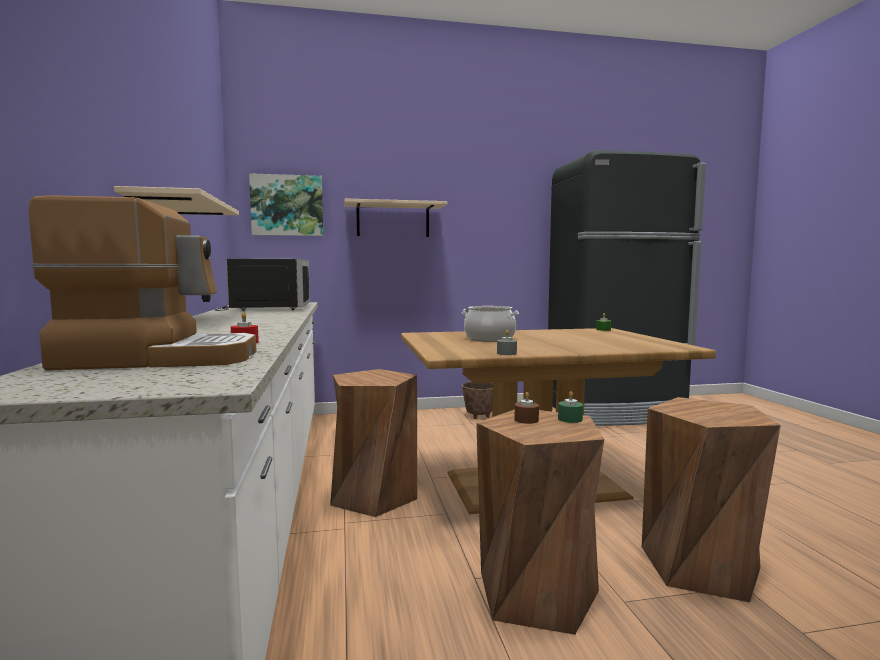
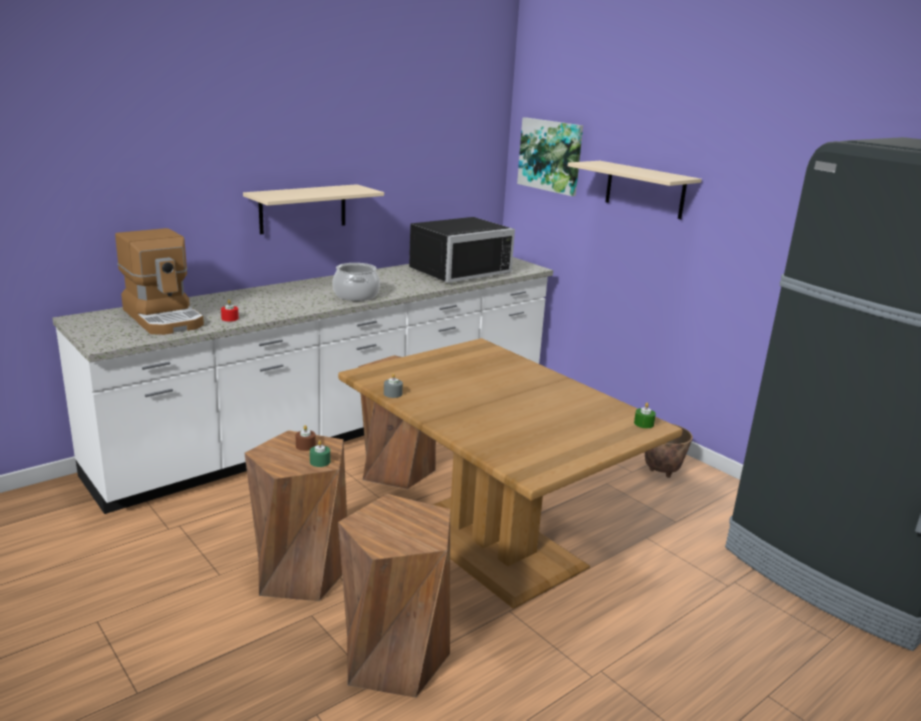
camera: 60 degrees right, 15 degrees up
cooking pot [462,306,519,342] -> cooking pot moved to [332,263,380,301]

